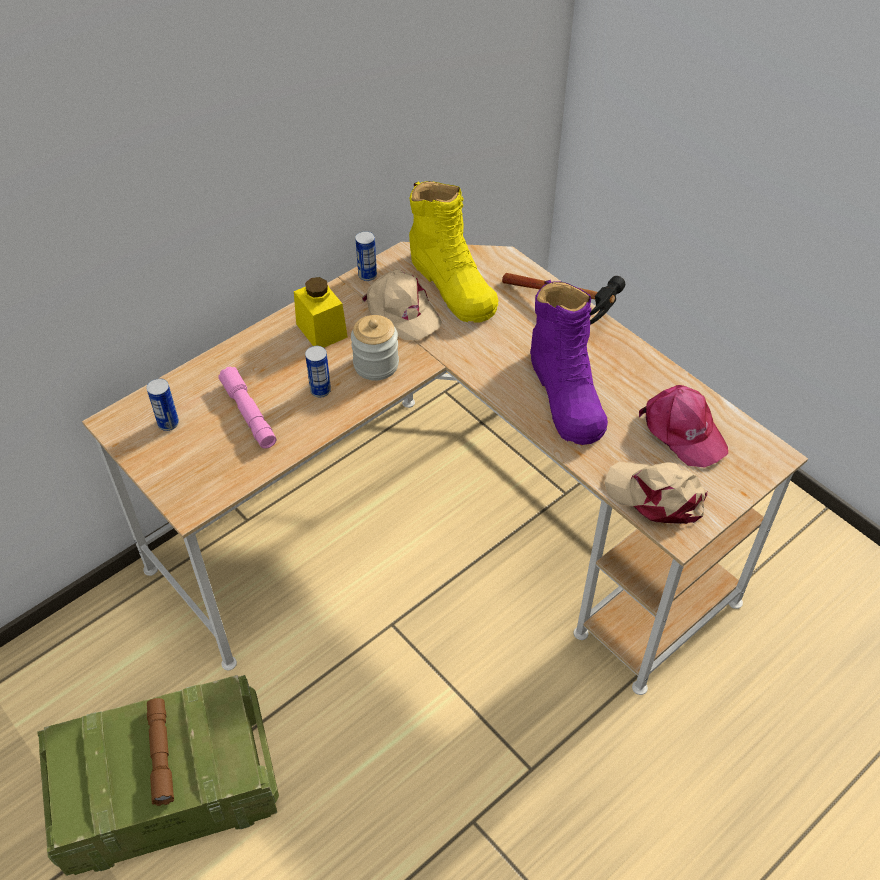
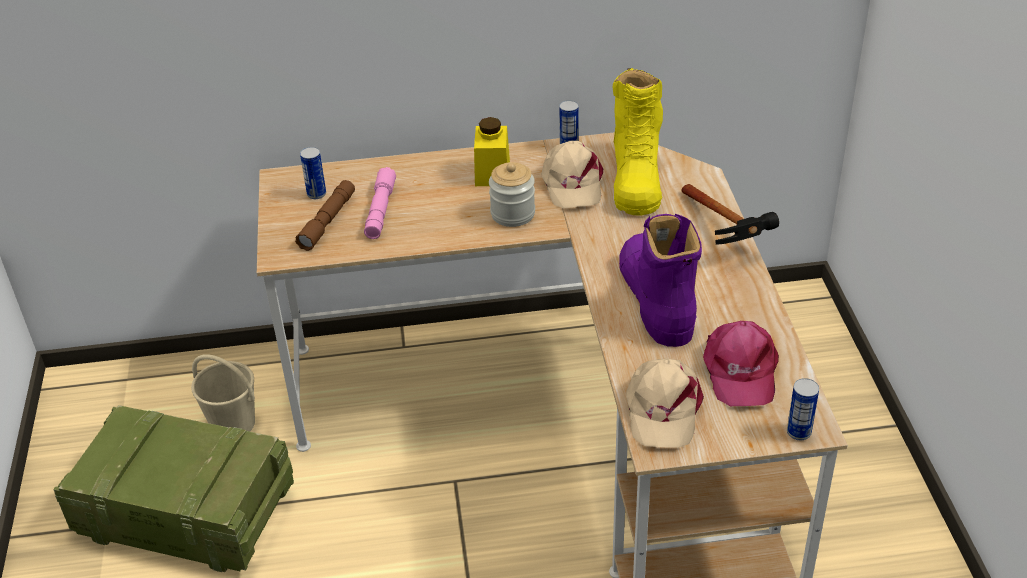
camera: 35 degrees right, 10 degrees down
brown flashlight [147,698,174,806] -> brown flashlight moved to [295,180,355,251]
can [305,346,331,398] -> can moved to [787,378,819,440]
purple boot [530,280,608,445] -> purple boot turned 150 degrees clockwise [619,214,702,347]
beige cap [604,462,707,524] -> beige cap turned 150 degrees counterclockwise [626,358,704,448]
none -> beige bucket [191,354,255,432]

